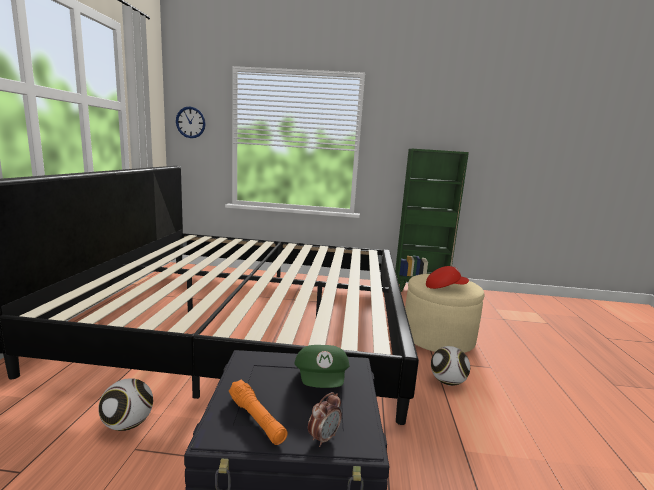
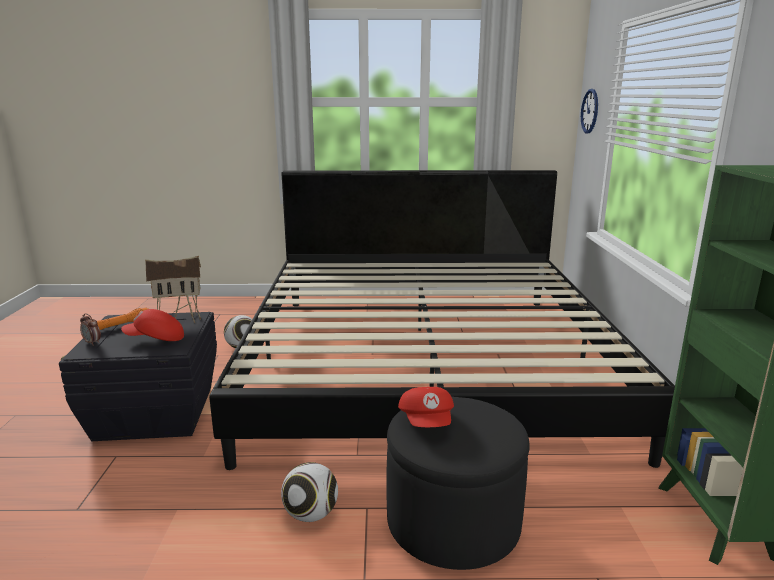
camera: 85 degrees right, 5 degrees up
green cap [294,345,349,388] -> red cap [121,309,184,341]
beige ottoman [405,274,484,353] -> black ottoman [387,397,530,570]
none -> toy house [145,256,201,323]

